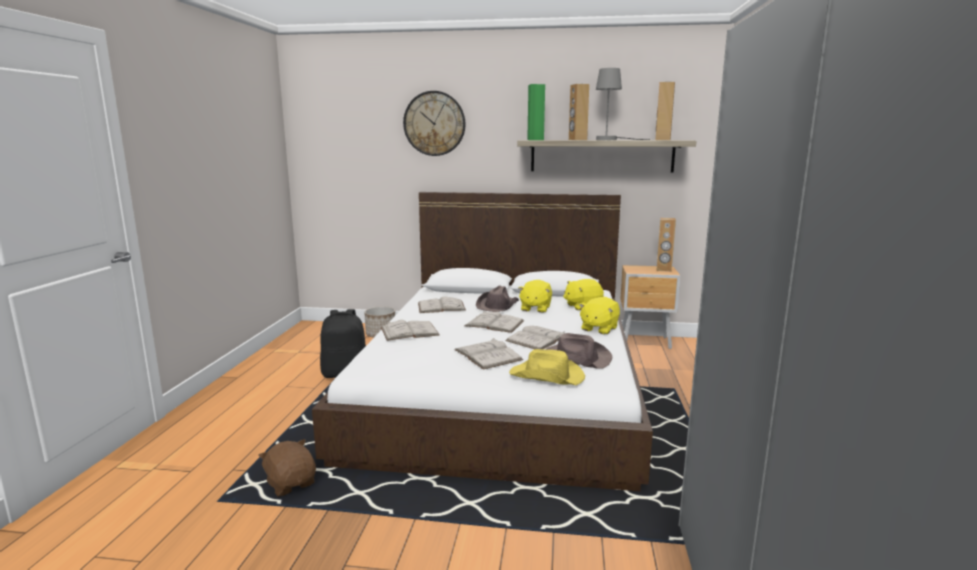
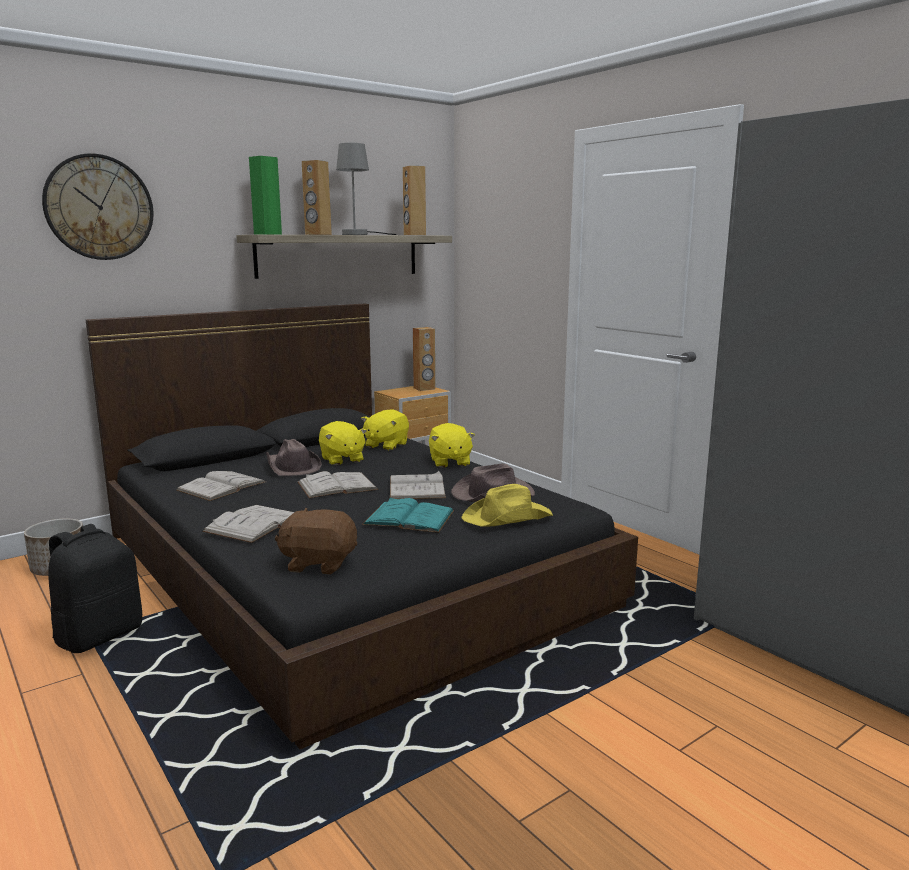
camera: 45 degrees left, 0 degrees up
brown plush toy [258,439,316,497] -> brown plush toy moved to [275,508,357,575]
white bed [312,192,653,491] -> black bed [86,304,638,749]
white book [454,338,523,370] -> turquoise book [362,498,454,533]

